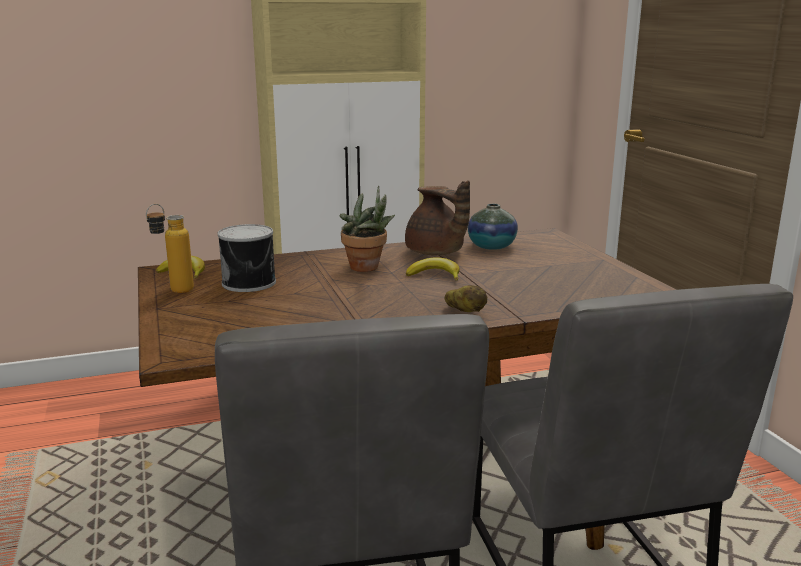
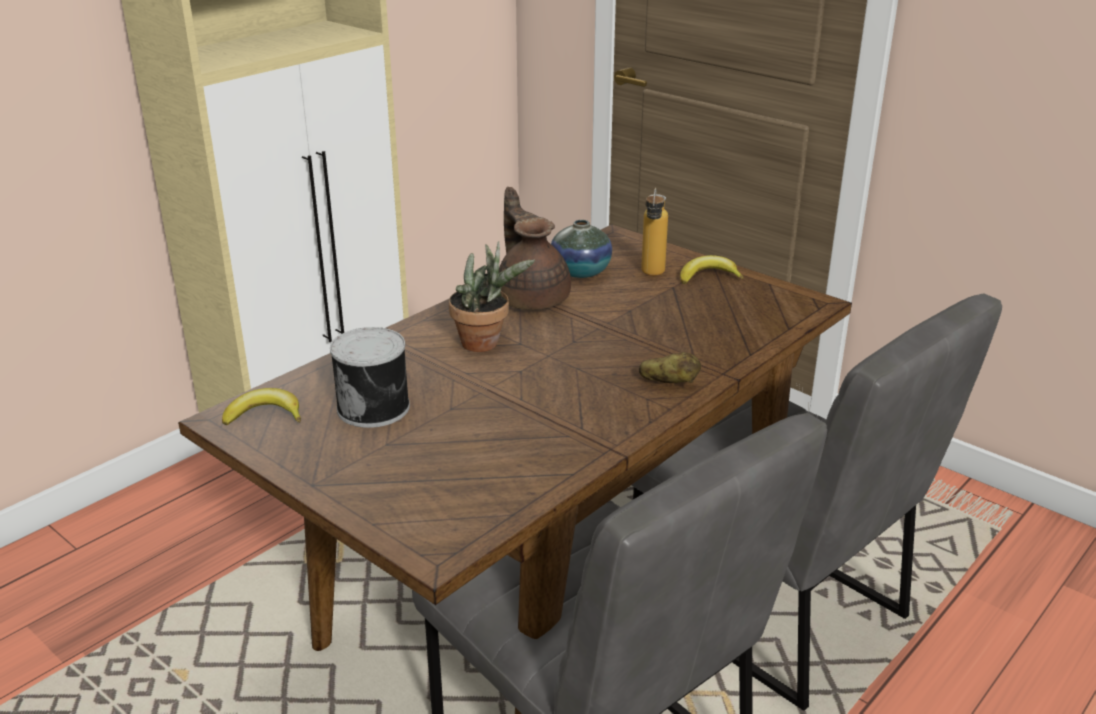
camera: 30 degrees left, 10 degrees up
bottle [146,204,194,293] -> bottle moved to [641,188,668,276]
brown teapot [405,180,470,255] -> brown teapot turned 135 degrees counterclockwise [499,187,571,310]
banana [406,257,459,281] -> banana moved to [680,255,744,284]

